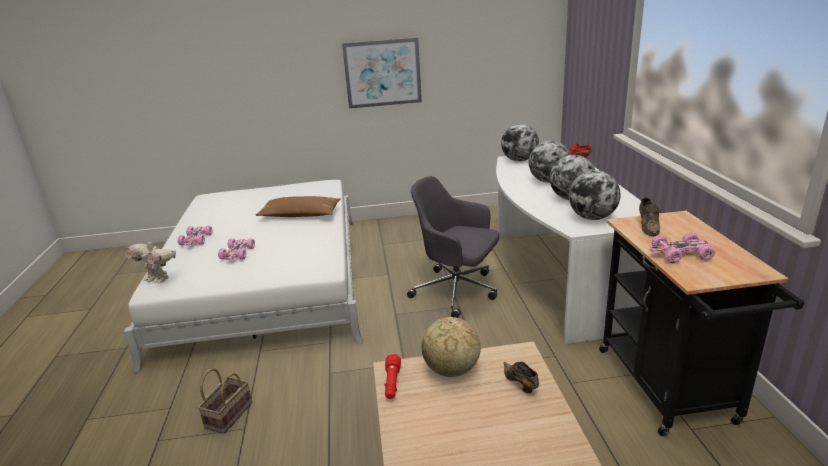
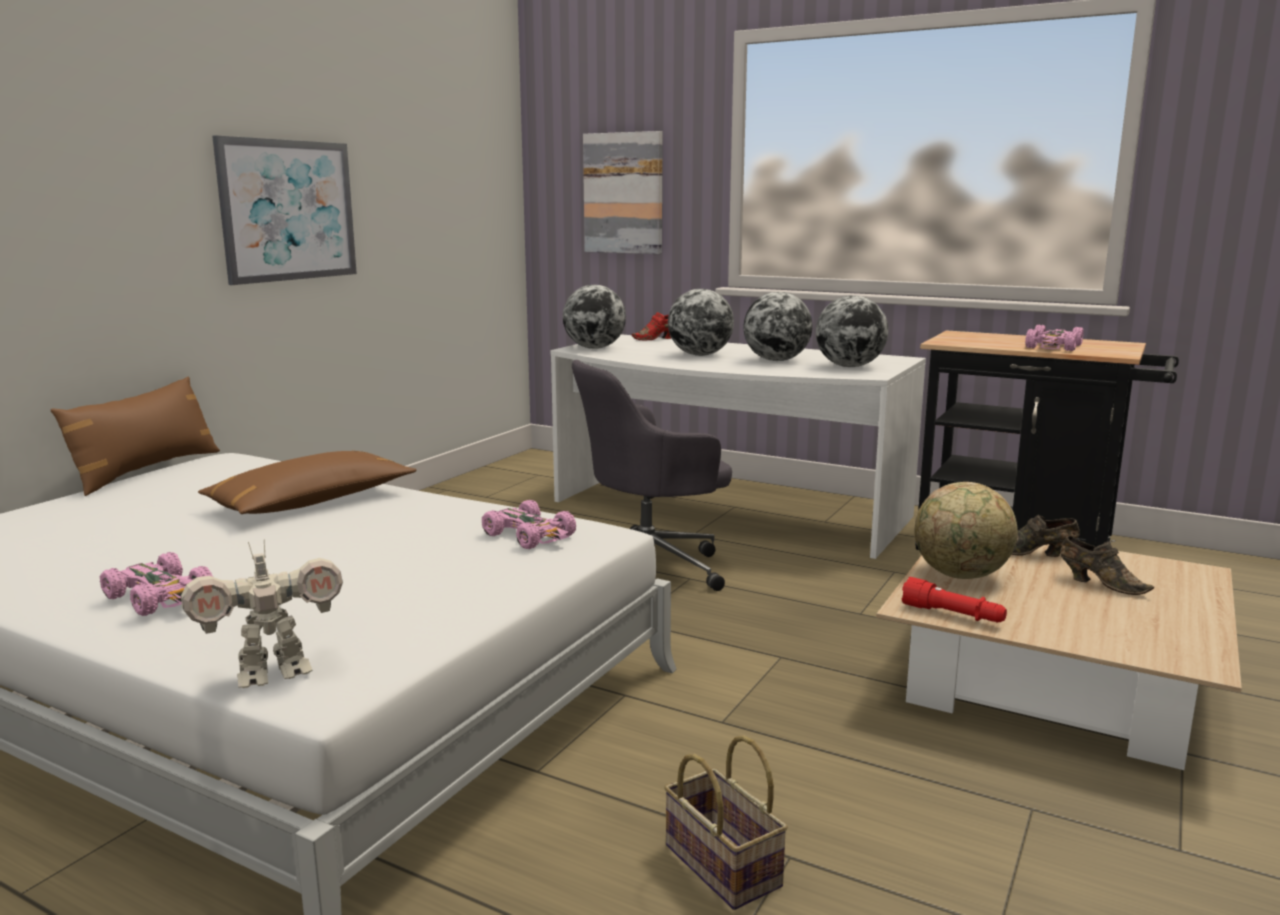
camera: 55 degrees left, 10 degrees down
pink toy car [218,238,255,260] -> pink toy car moved to [482,500,576,549]
brown shoe [639,198,661,236] -> brown shoe moved to [1060,536,1154,595]
none -> brown pillow [51,376,220,496]
none -> picture [583,131,663,254]

